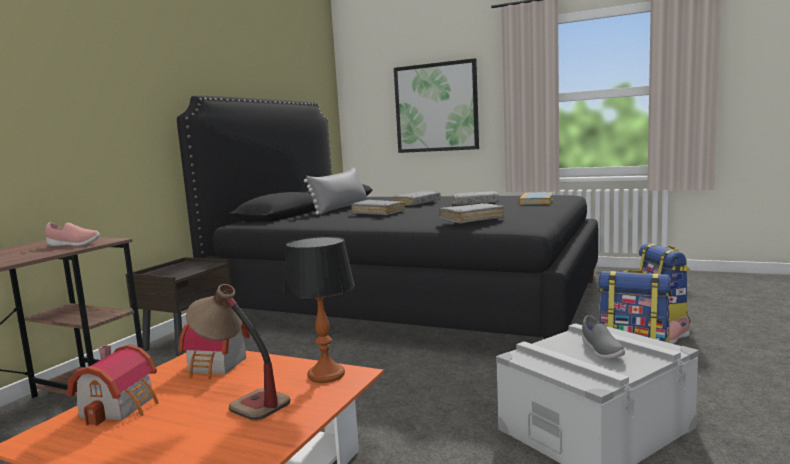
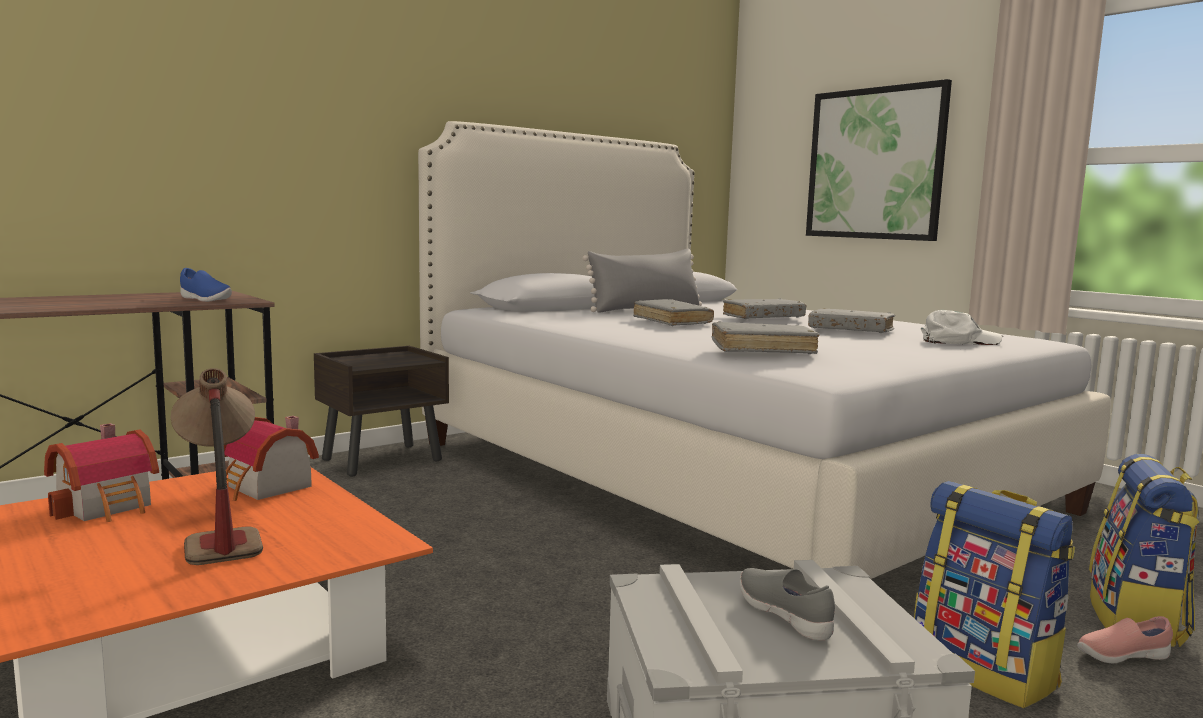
camera: 25 degrees right, 0 degrees up
pink shoe [45,222,100,246] -> blue shoe [180,268,232,302]
black bed [177,96,598,339] -> white bed [418,121,1111,579]
table lamp [283,236,355,383] -> none
book [519,192,553,205] -> white cap [921,310,1003,345]
grey shoe [582,315,625,359] -> grey shoe turned 135 degrees clockwise [740,568,835,640]

